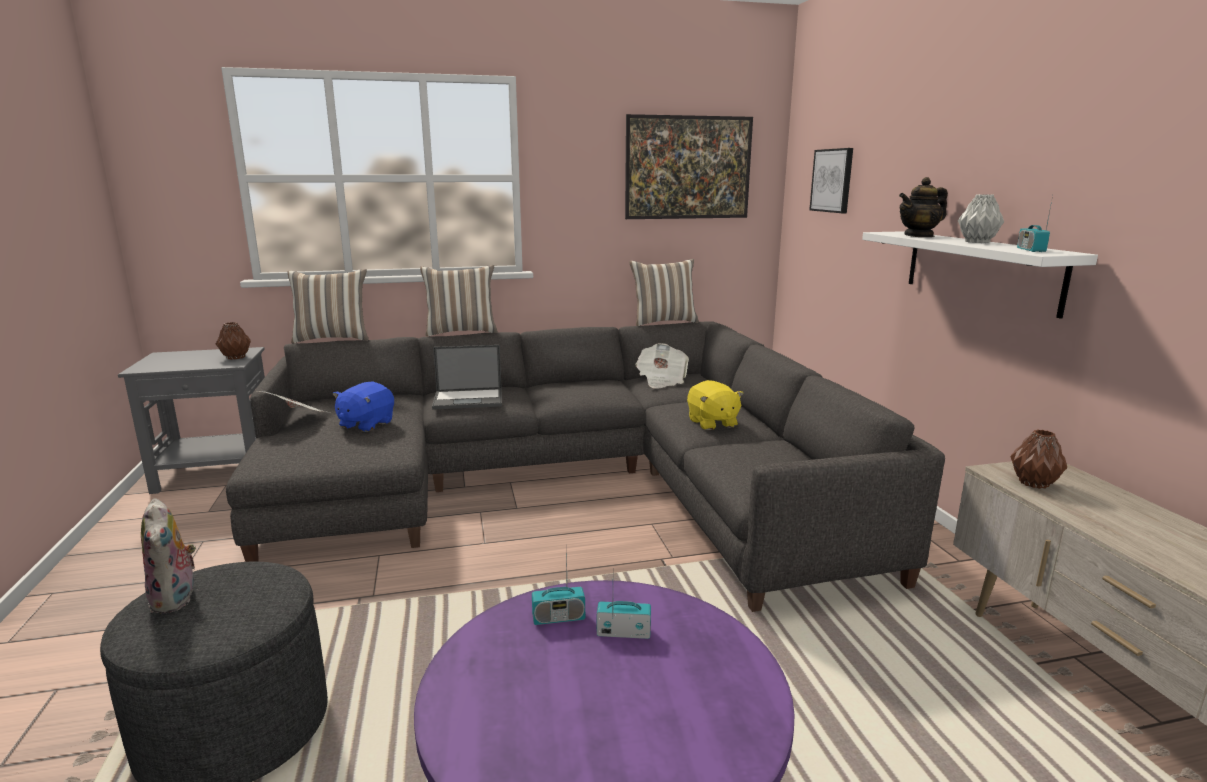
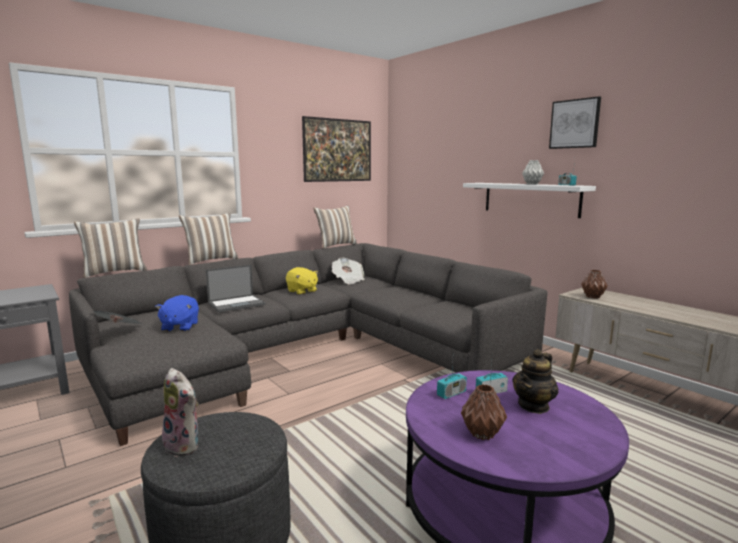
camera: 25 degrees left, 5 degrees down
brown vase [216,322,251,360] -> brown vase moved to [461,384,507,440]
yellow plush toy [687,380,744,430] -> yellow plush toy moved to [286,267,318,295]
picture [809,148,853,213] -> picture moved to [549,96,601,149]
teapot [899,177,948,237] -> teapot moved to [513,349,558,414]

